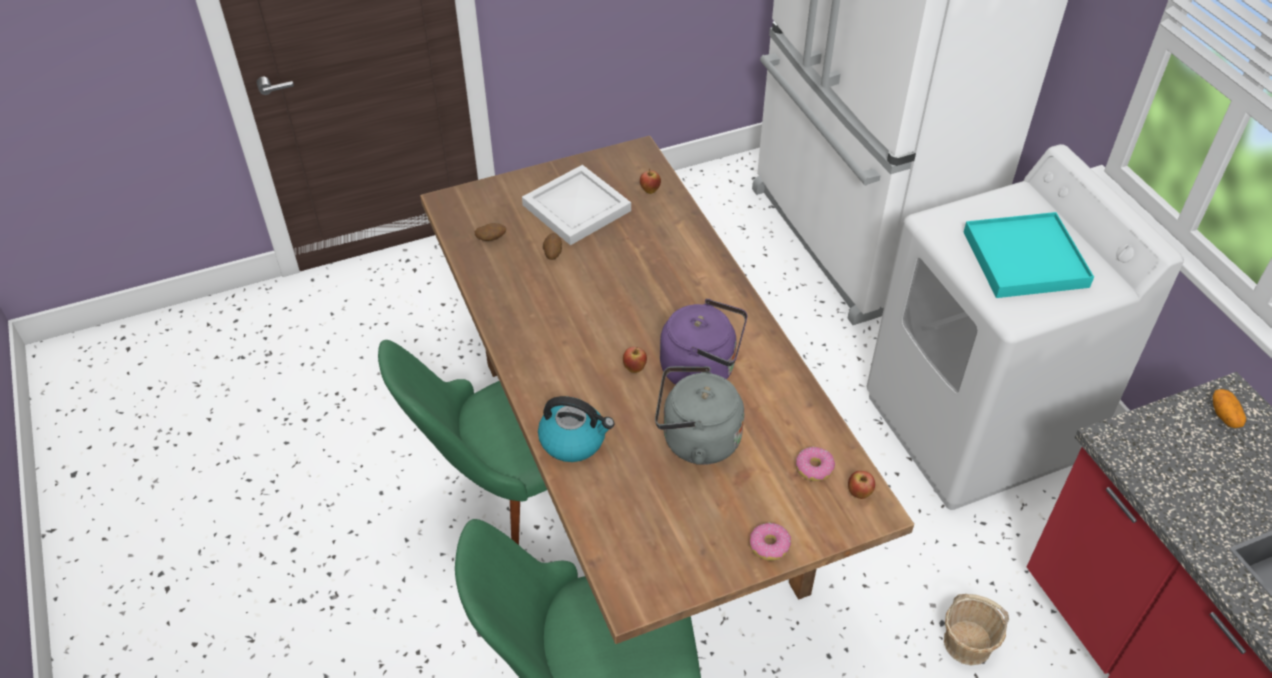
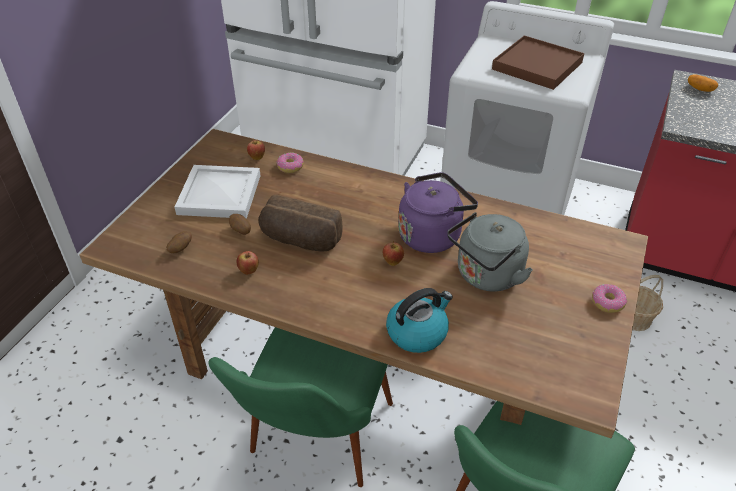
camera: 45 degrees left, 5 degrees down
donut [796,446,835,481] -> donut moved to [276,153,304,173]
apple [848,471,875,499] -> apple moved to [236,251,259,275]
turquoise tray [964,212,1094,298] -> brown tray [492,35,584,90]
none -> bread [258,195,343,252]

